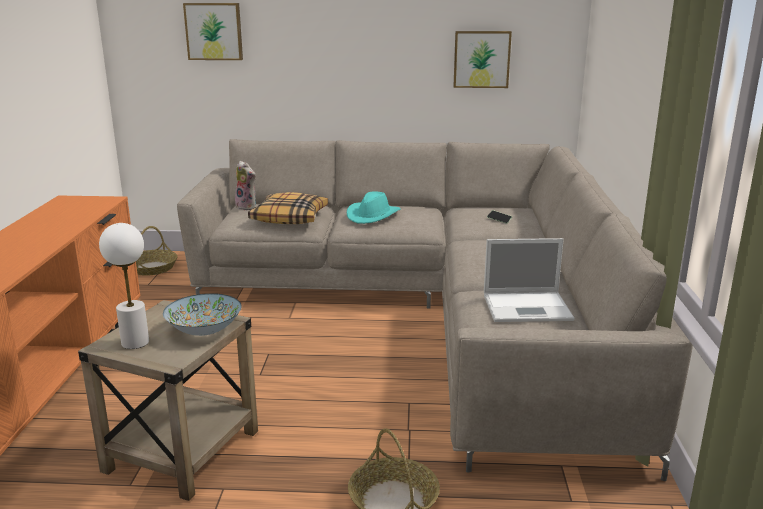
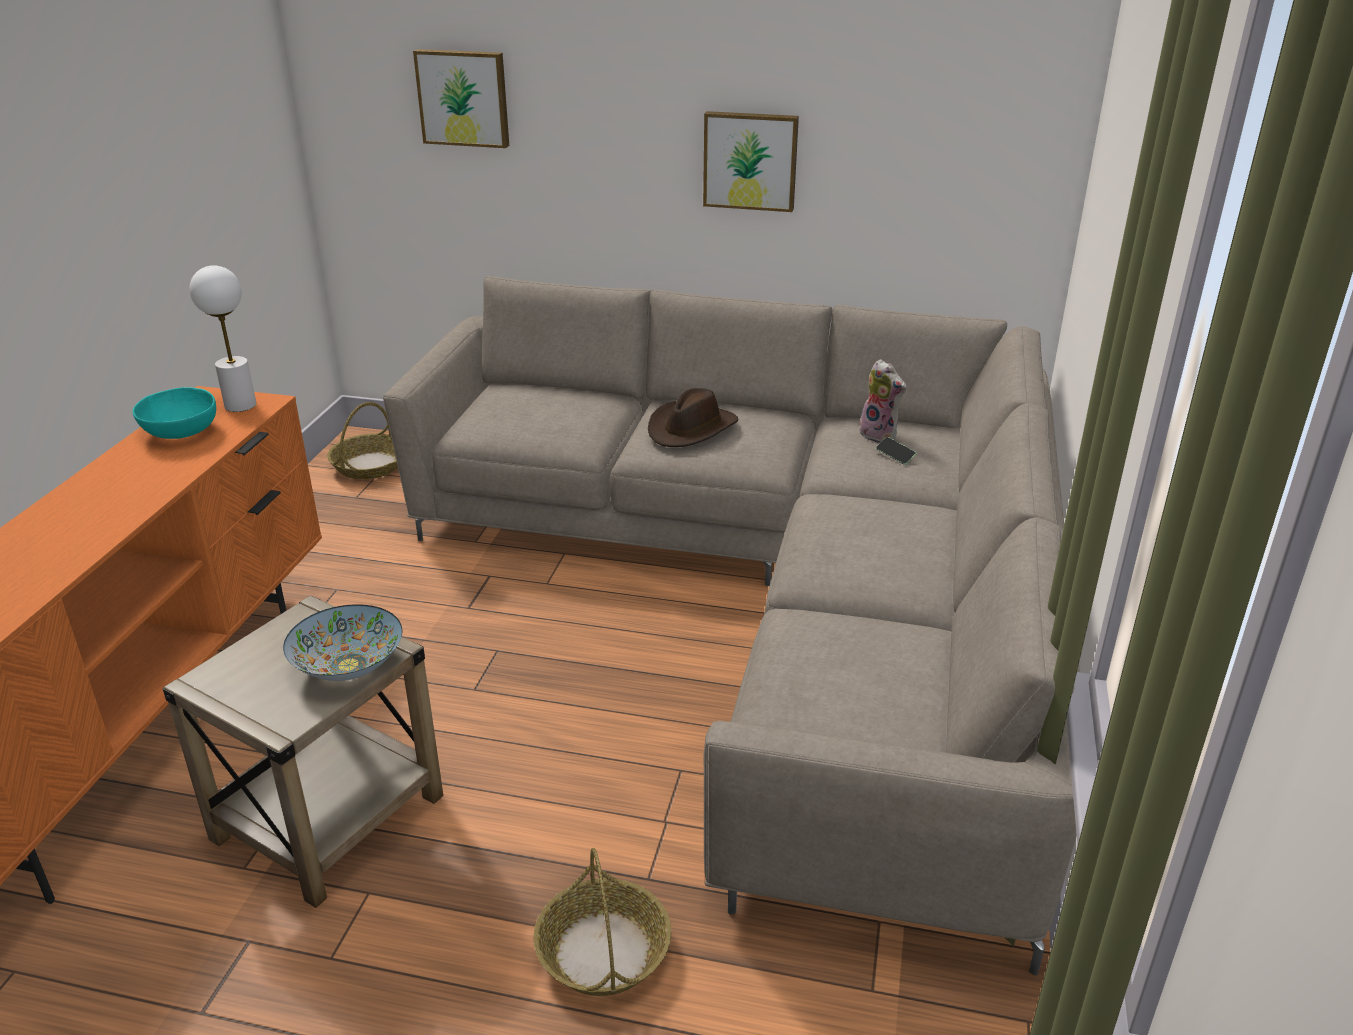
camera: 10 degrees right, 10 degrees up
white table lamp [99,223,149,349] -> white table lamp moved to [190,265,256,412]
plush toy [235,161,256,211] -> plush toy moved to [858,359,906,444]
pillow [248,192,328,224] -> none
turquoise hat [347,192,401,224] -> brown hat [648,388,738,447]
picture [453,31,512,88] -> picture moved to [703,111,799,212]
laptop [484,238,575,322] -> none
none -> turquoise bowl [133,387,216,439]

